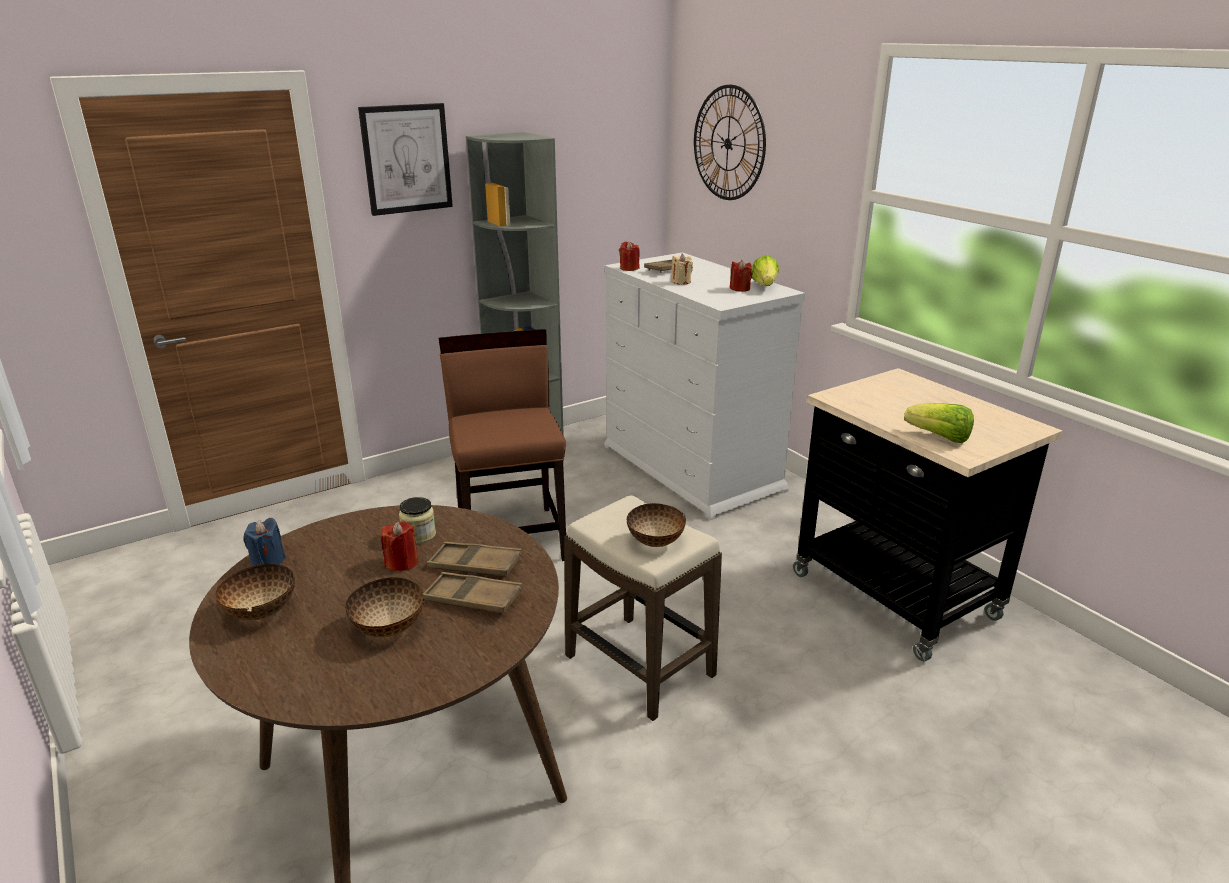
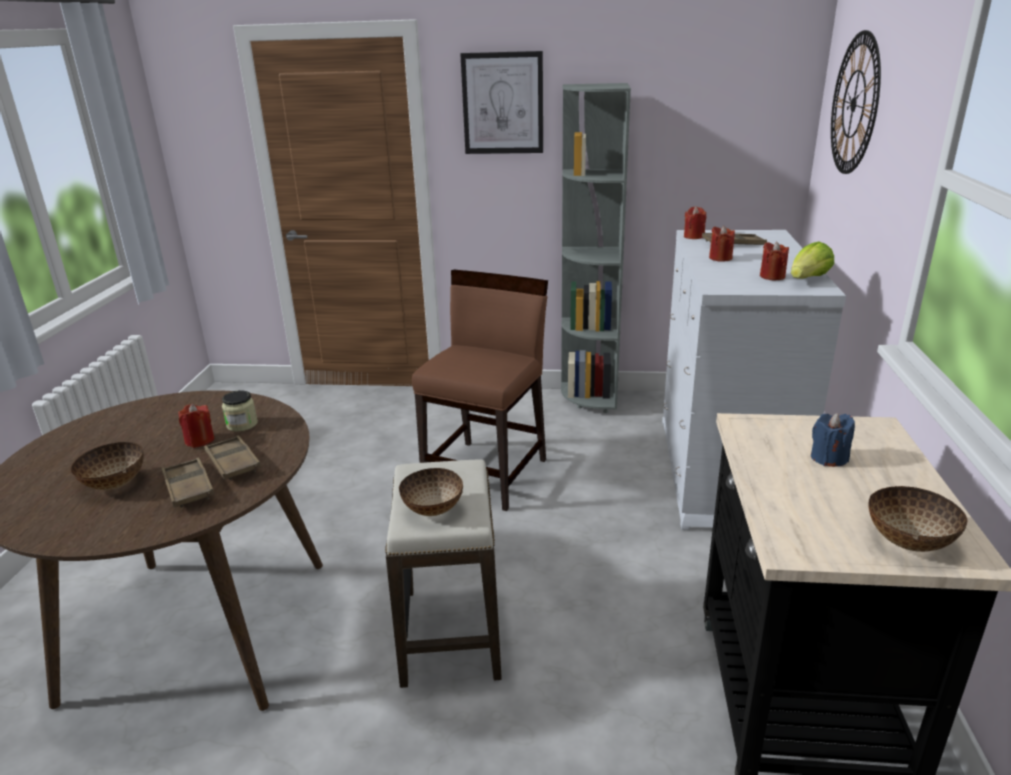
camera: 40 degrees right, 0 degrees up
bowl [215,564,295,621] -> bowl moved to [869,486,967,552]
blue candle [243,518,286,566] -> blue candle moved to [811,413,855,467]
beige candle [671,254,693,285] -> red candle [709,226,735,262]
lettuce [904,403,974,443] -> none

